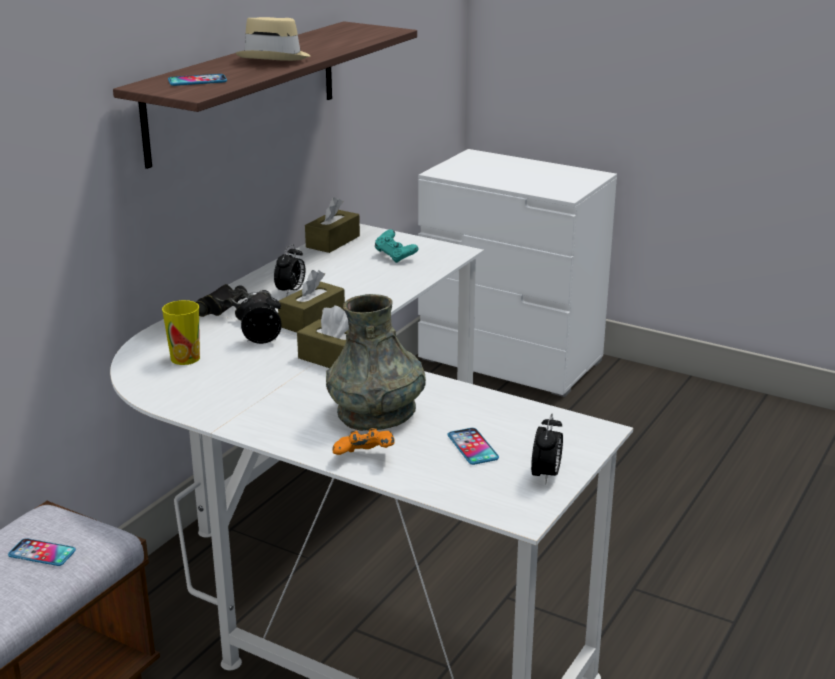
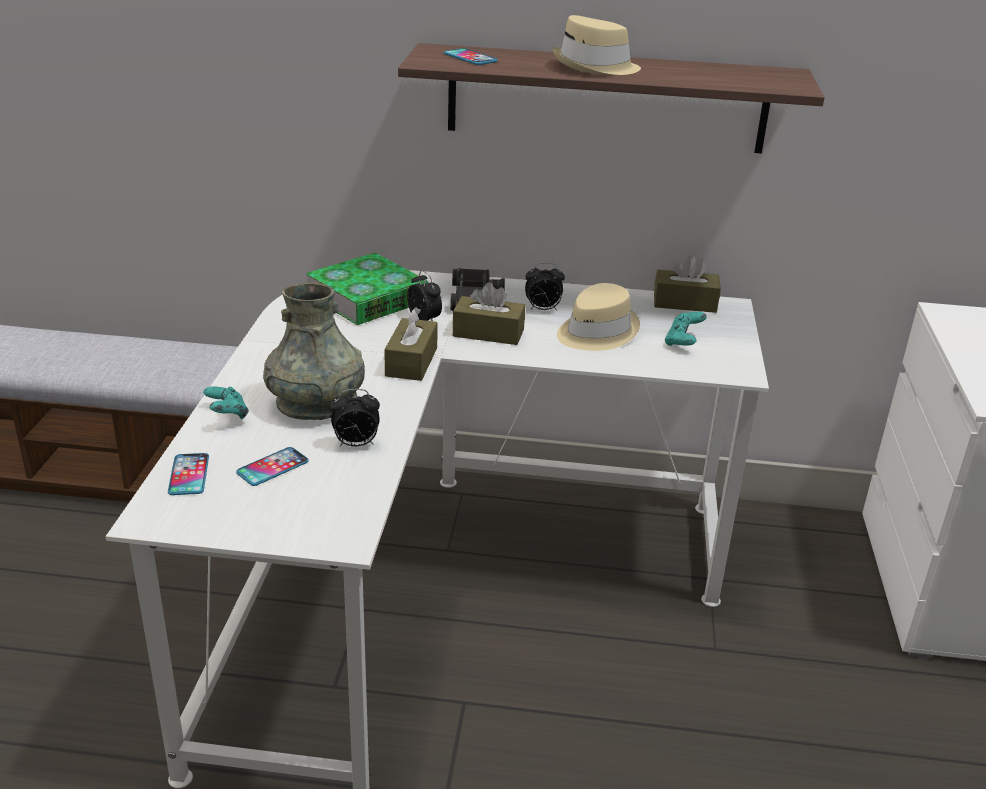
camera: 65 degrees right, 5 degrees up
phone [8,538,76,566] -> phone moved to [168,453,209,495]
cup [162,300,200,365] -> book [306,253,428,325]
orange game controller [332,428,395,455] -> turquoise game controller [203,386,249,419]
alarm clock [531,414,563,485] -> alarm clock moved to [329,389,380,447]
none -> beige hat [557,283,640,351]

